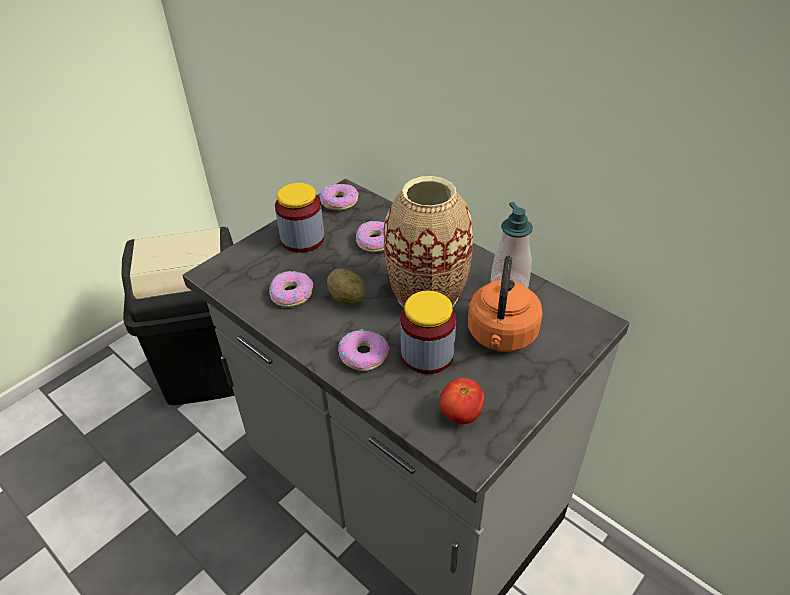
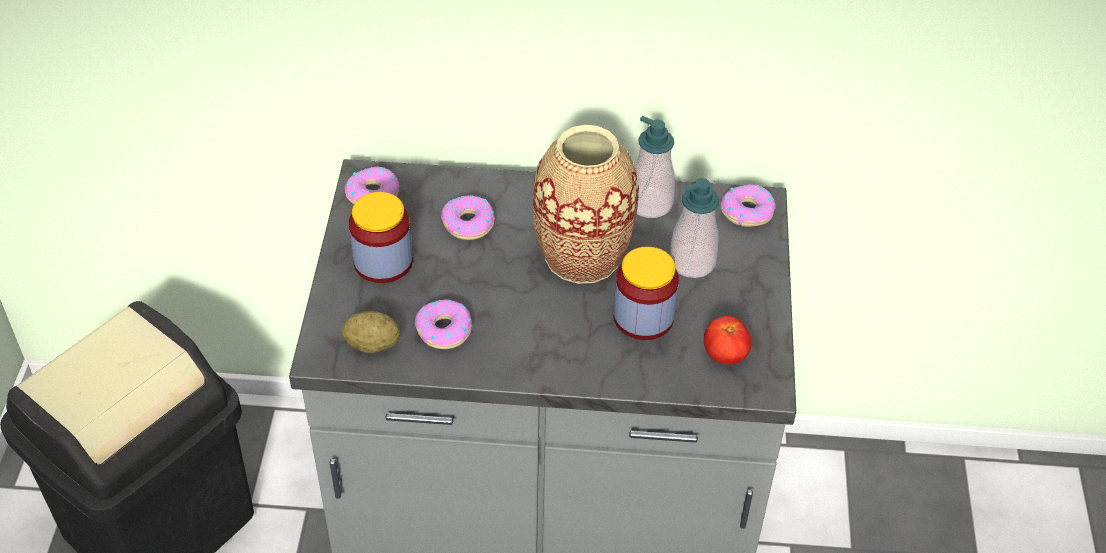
camera: 40 degrees left, 5 degrees up
potato [327,269,365,304] -> potato moved to [342,311,400,354]
donut [338,329,389,371] -> donut moved to [721,184,776,227]
orange kettle [468,256,543,352] -> soap dispenser [670,178,719,278]

